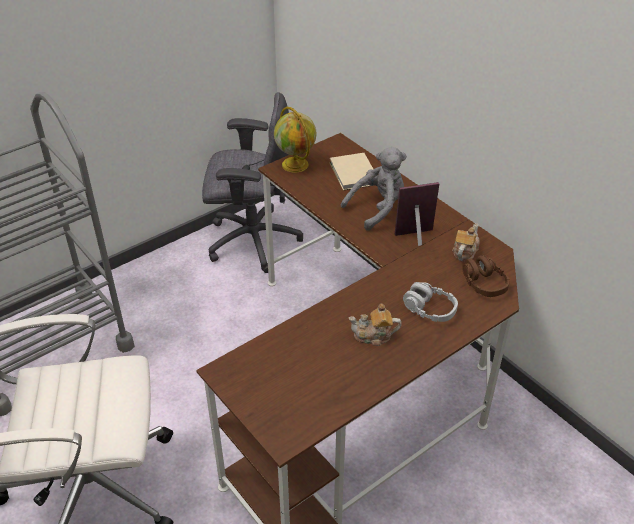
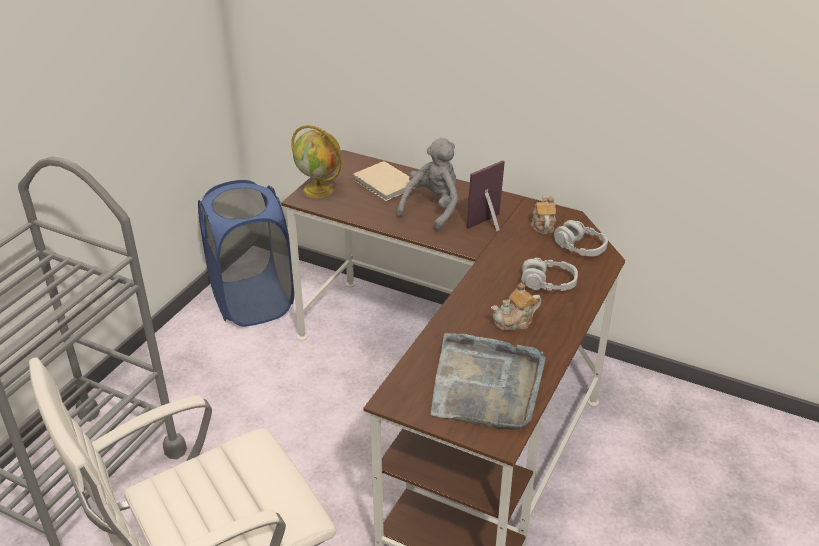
camera: 25 degrees left, 5 degrees down
grey office chair [202,92,303,273] -> blue laundry basket [198,180,294,327]
brown headphones [462,255,509,297] -> grey headphones [554,220,608,257]
none -> grey tray [430,333,546,430]

